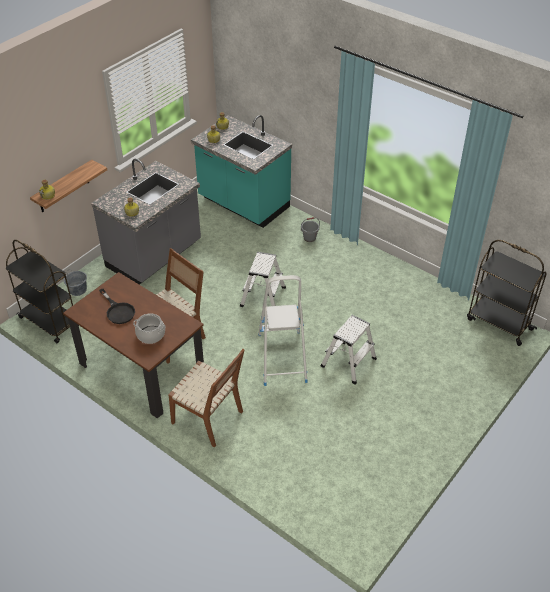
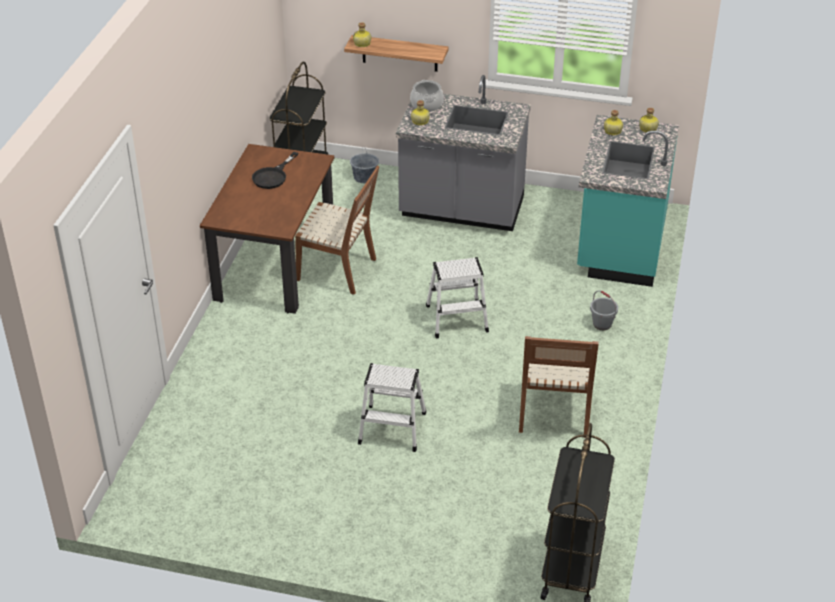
camera: 65 degrees right, 5 degrees down
cooking pot [133,313,166,344] -> cooking pot moved to [410,80,444,112]
chair [168,349,244,447] -> chair moved to [519,336,599,438]
white step ladder [258,275,308,386] -> none

